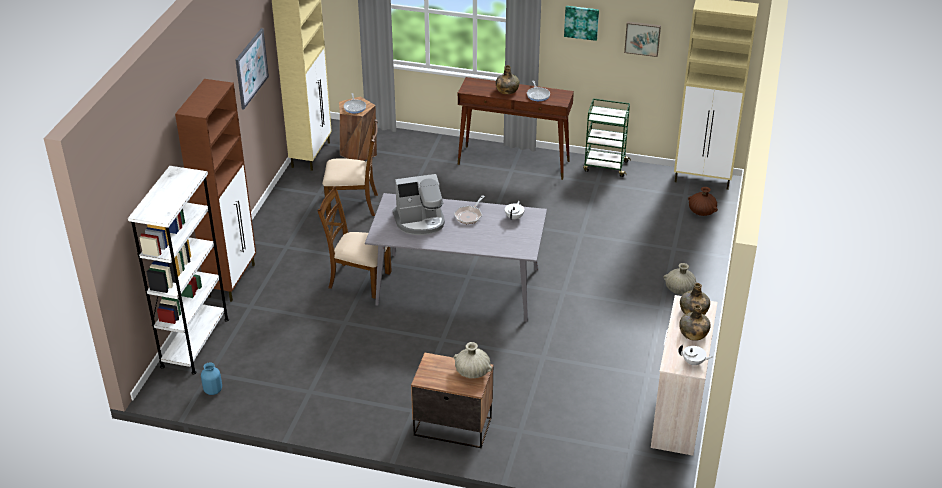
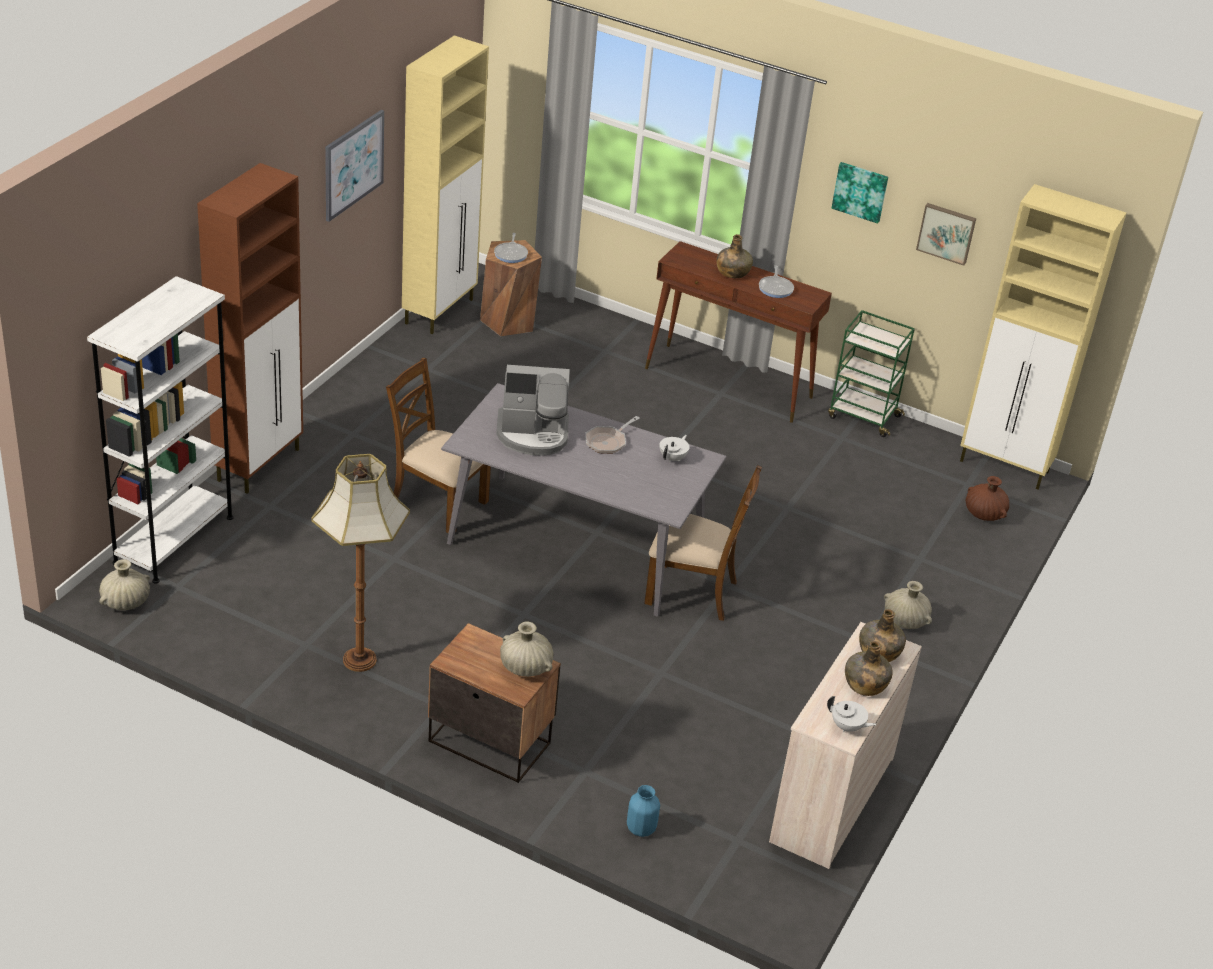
camera: 10 degrees right, 0 degrees up
blue vase [201,362,222,395] -> blue vase moved to [627,785,660,837]
brown chair [322,119,378,216] -> brown chair moved to [644,465,762,621]
none -> beige vase [99,559,150,610]
none -> floor lamp [311,454,410,672]

